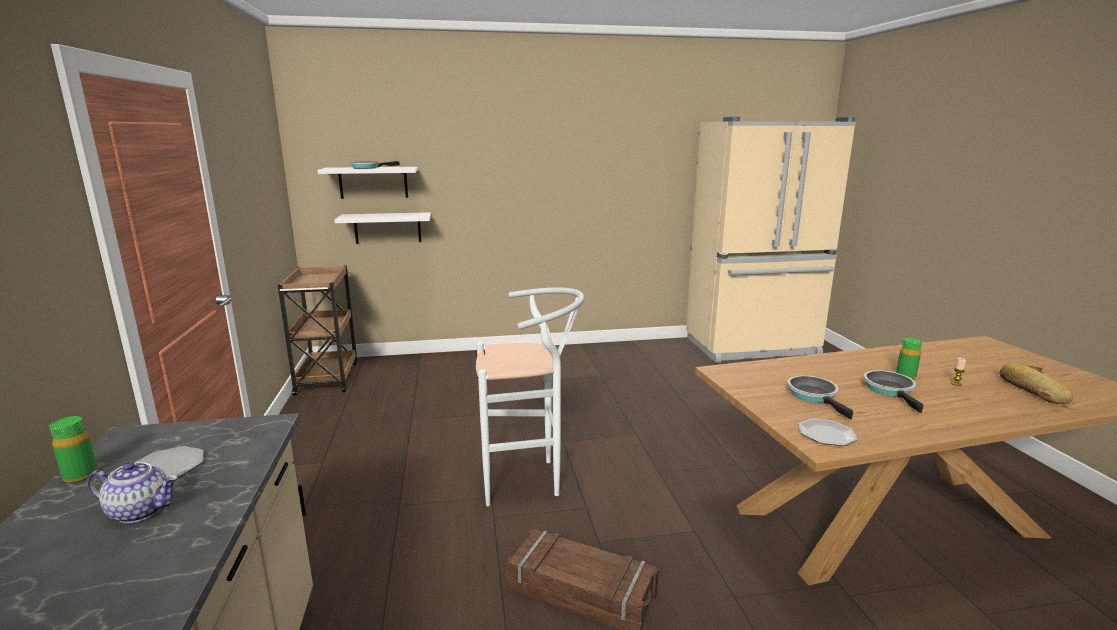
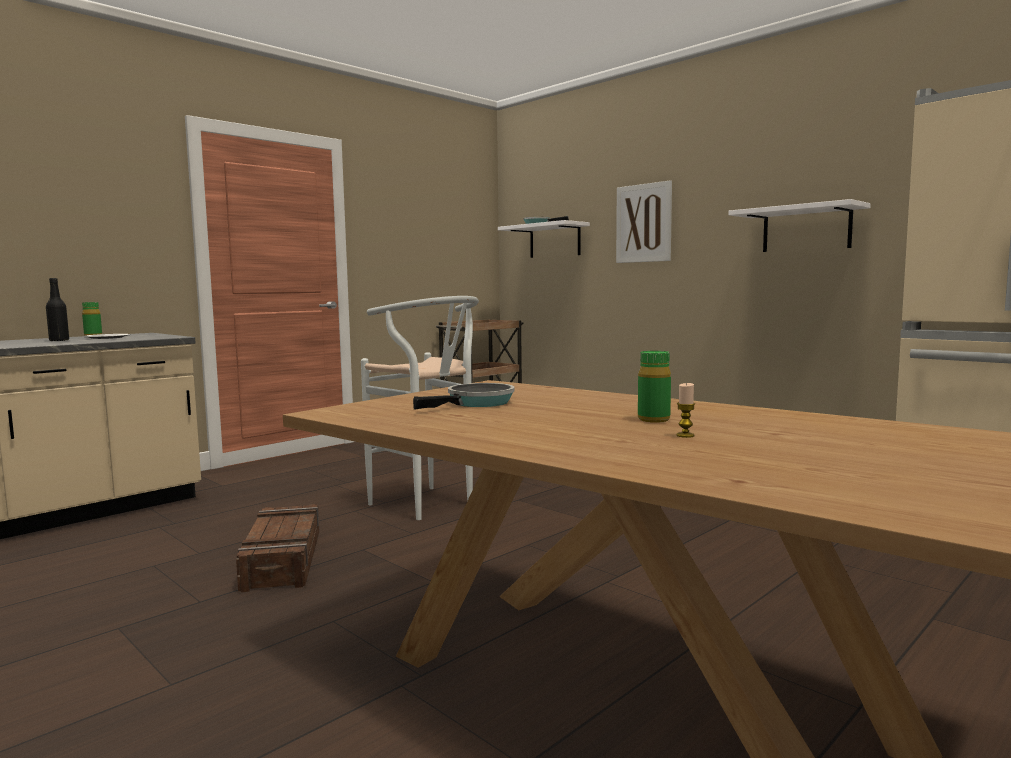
camera: 55 degrees right, 10 degrees down
teapot [87,462,178,523] -> black bottle [46,278,69,341]
white shelf [335,212,431,244] -> white shelf moved to [728,199,871,252]
plate [798,418,857,446] -> none
frying pan [863,370,924,413] -> none
bread [999,362,1073,404] -> none
none -> picture [616,180,672,263]

